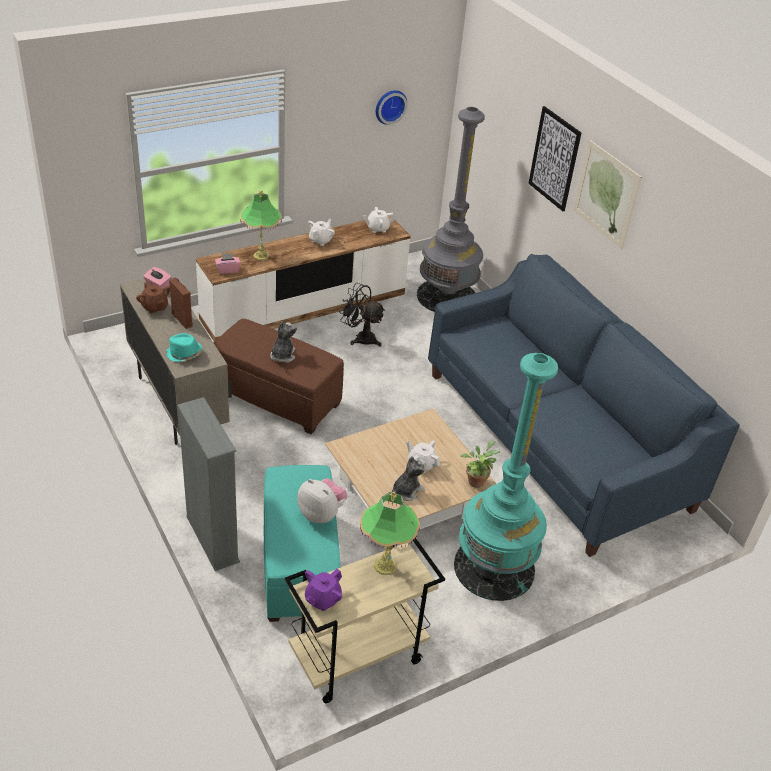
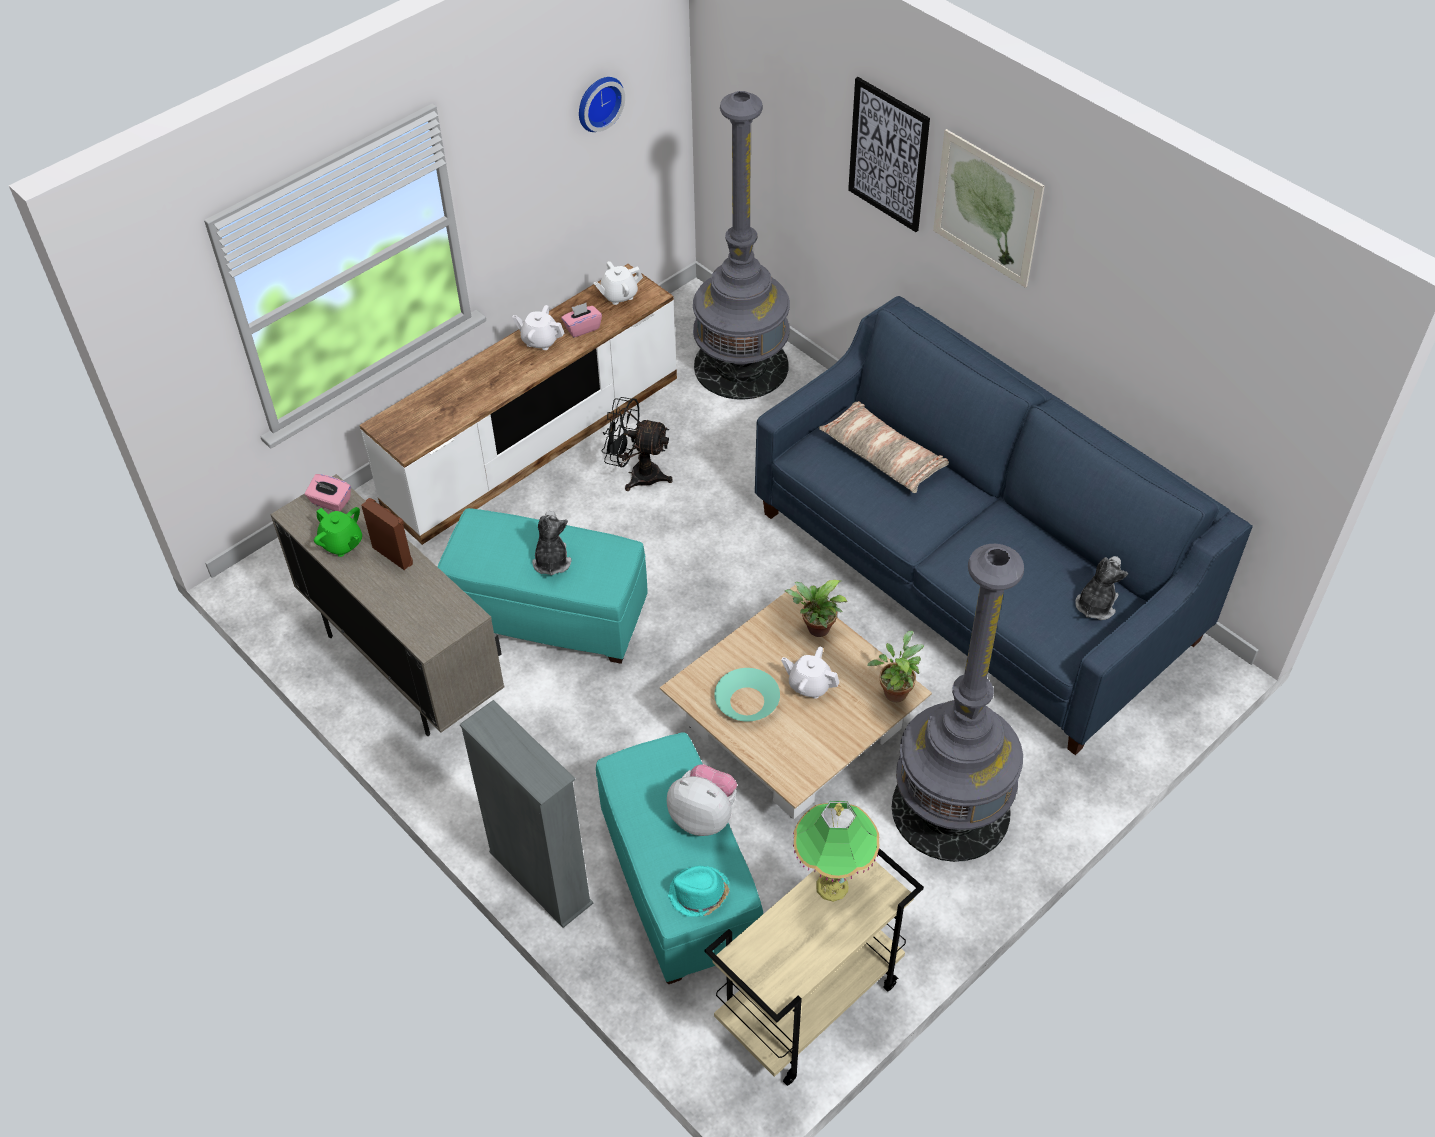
camera: 10 degrees left, 10 degrees up
brown teapot [136,282,170,314] -> green teapot [314,507,362,557]
turquoise hat [167,333,202,362] -> turquoise hat moved to [668,866,729,917]
brown ottoman [214,318,344,434] -> turquoise ottoman [438,508,648,664]
pink tissue box [215,253,241,274] -> pink tissue box moved to [561,303,602,338]
table lamp [240,190,282,260] -> none
purple teapot [305,569,342,611] -> none
white teapot [308,219,335,246] -> white teapot turned 90 degrees counterclockwise [512,305,564,350]
plush toy [392,456,426,501] -> plush toy moved to [1075,556,1128,620]
turquoise floor lamp [454,353,558,601] -> grey floor lamp [892,544,1024,862]
none -> turquoise bowl [714,668,780,721]
none -> potted plant [784,580,848,637]
none -> pillow [819,401,949,493]

